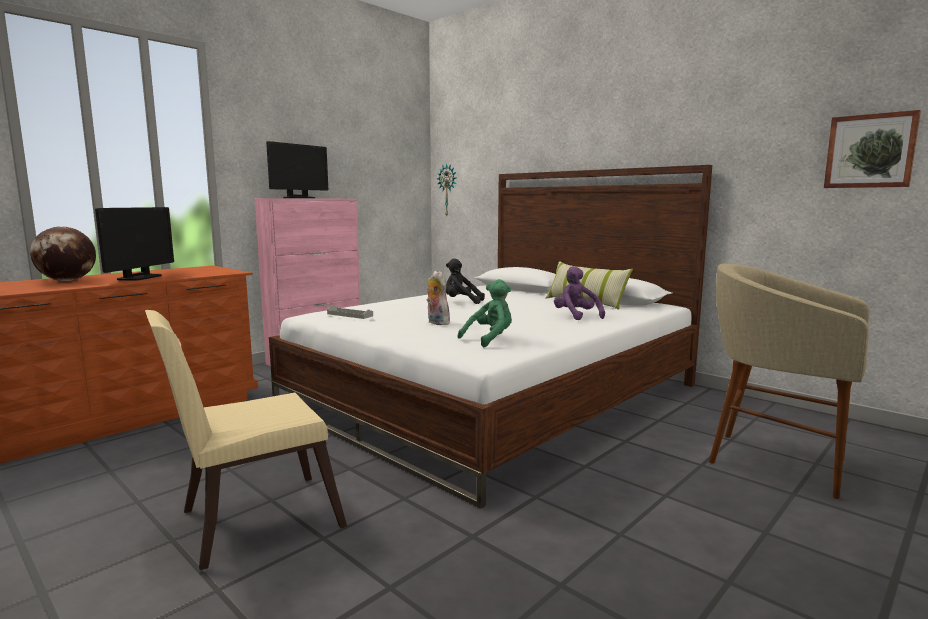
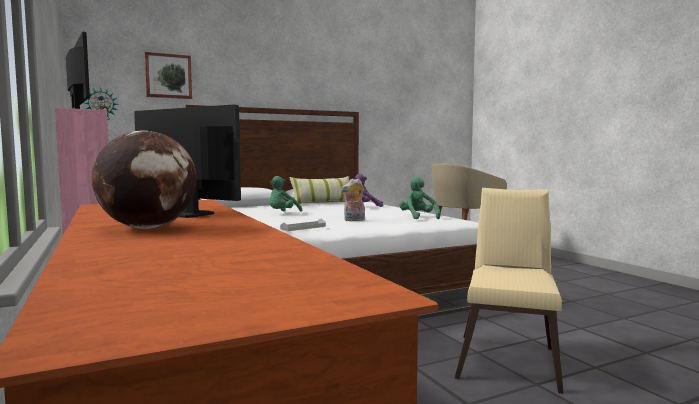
camera: 70 degrees left, 5 degrees down
beige chair [145,310,347,570] -> beige chair turned 150 degrees counterclockwise [455,188,564,394]
black plush toy [446,259,485,304] -> green plush toy [269,176,302,212]
picture [824,110,921,188] -> picture moved to [145,52,192,99]

